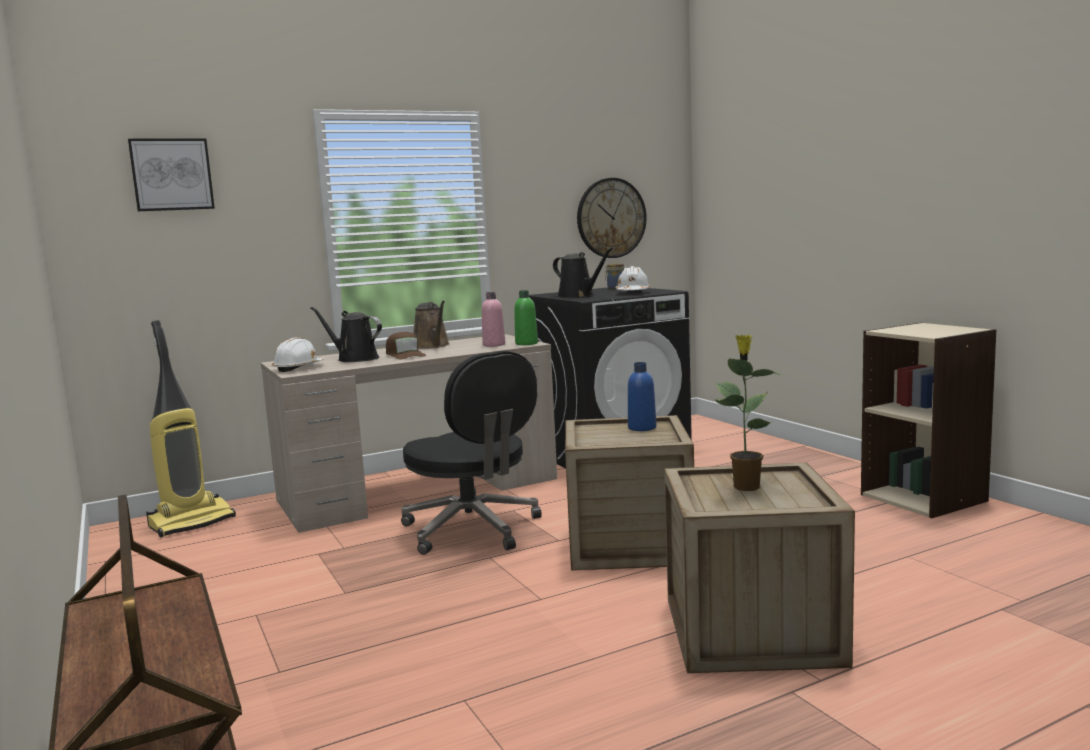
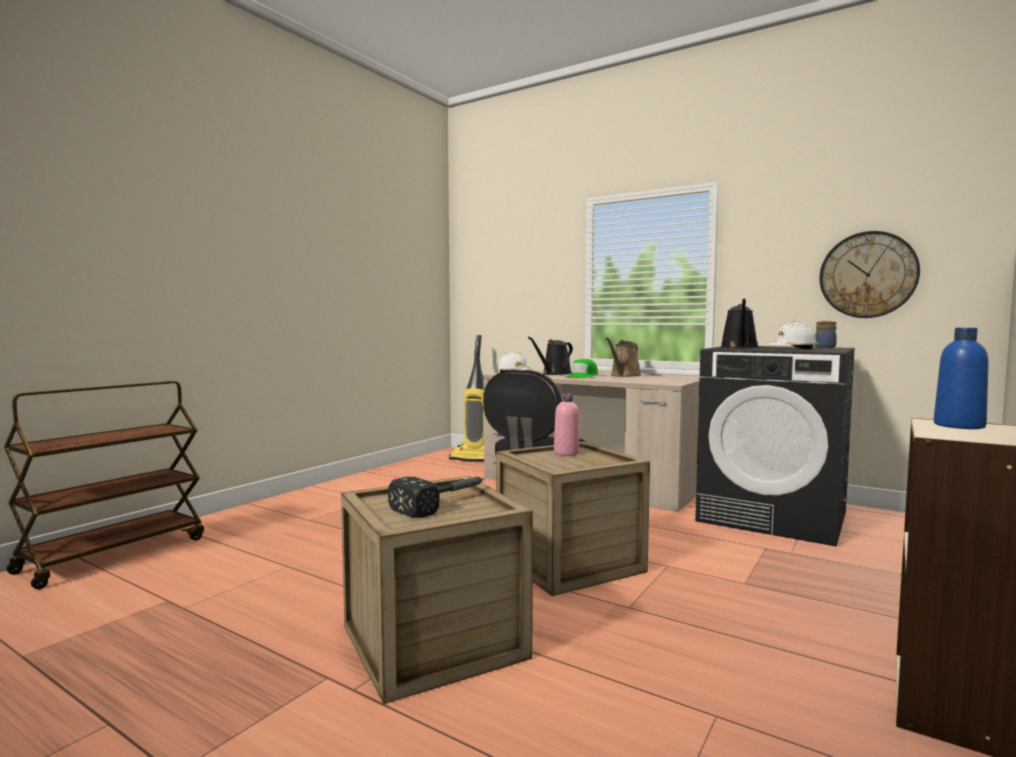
camera: 60 degrees right, 5 degrees down
picture [128,139,215,211] -> none
black watering can [310,307,382,362] -> black watering can turned 135 degrees counterclockwise [528,337,573,375]
brown cap [386,332,427,359] -> green cap [565,359,598,378]
pink bottle [482,292,505,347] -> pink bottle moved to [554,393,580,456]
green bottle [514,290,538,345] -> none
blue bottle [628,362,656,431] -> blue bottle moved to [934,328,989,429]
potted plant [716,335,781,491] -> hammer [388,477,485,518]

